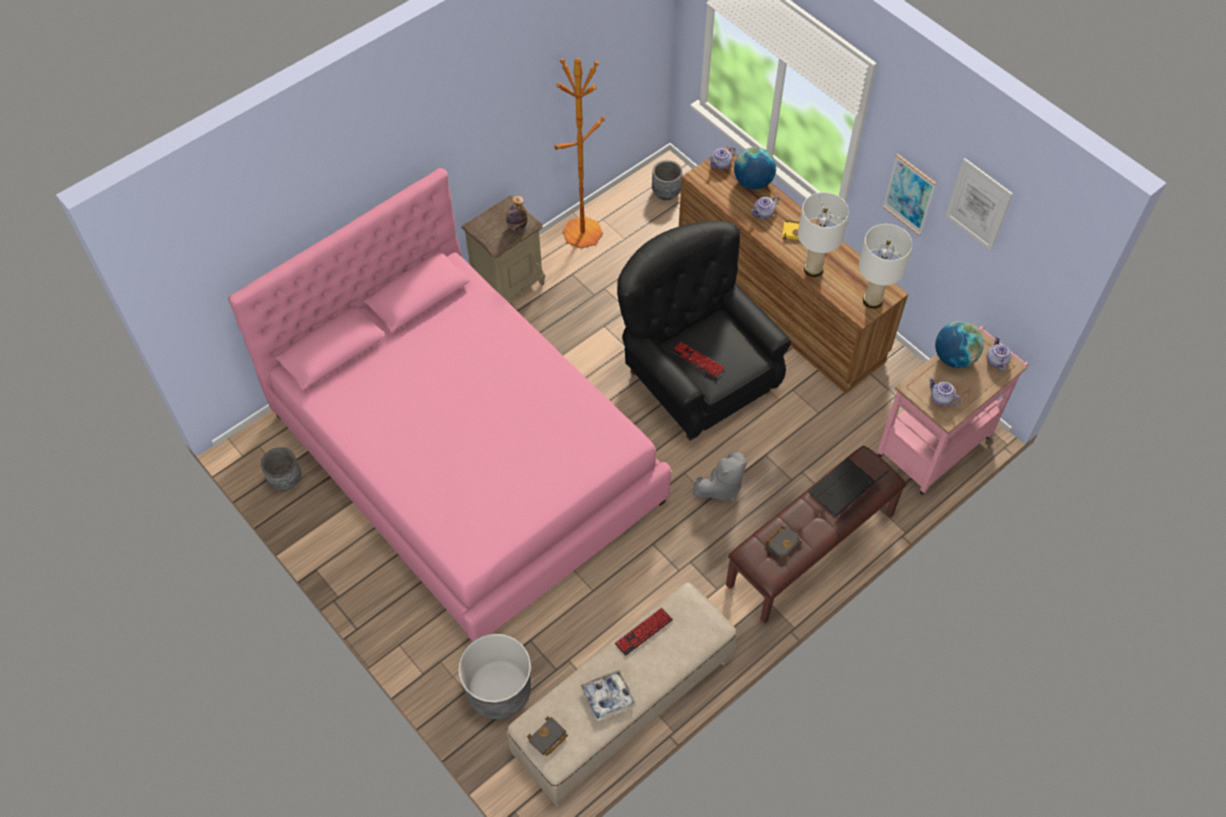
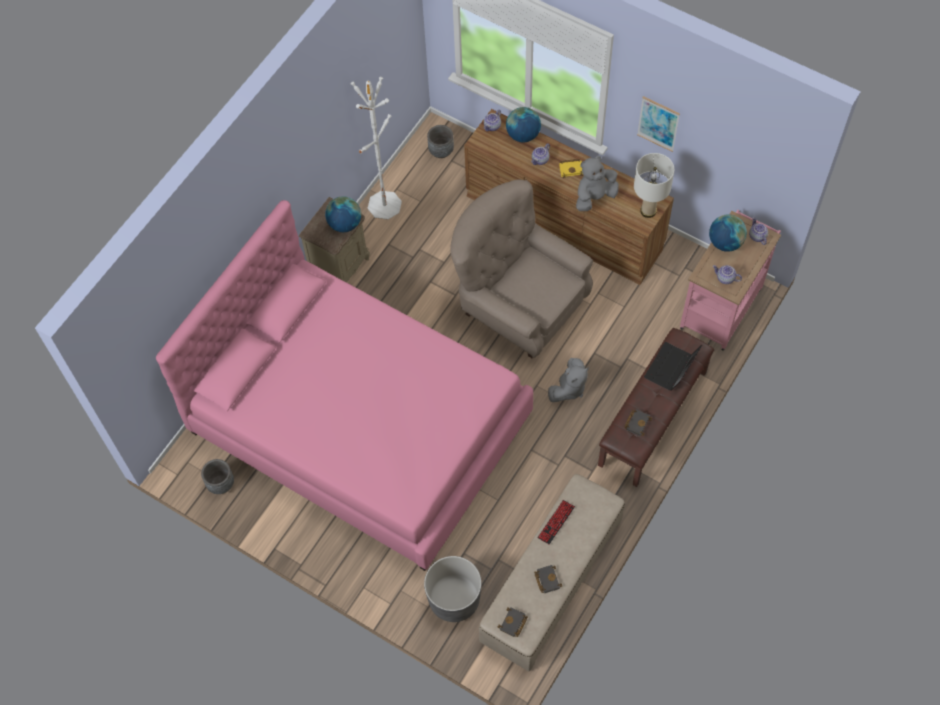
camera: 15 degrees left, 5 degrees up
bottle [506,195,527,232] -> globe [325,196,361,232]
orange clothes rack [554,58,605,248] -> white clothes rack [351,77,402,220]
tray [580,669,636,722] -> black book [534,565,562,593]
black armchair [617,221,791,441] -> beige armchair [450,180,593,358]
keyboard [671,342,725,378] -> none
white table lamp [798,192,849,277] -> grey plush toy [576,156,619,211]
picture [945,158,1013,251] -> none

